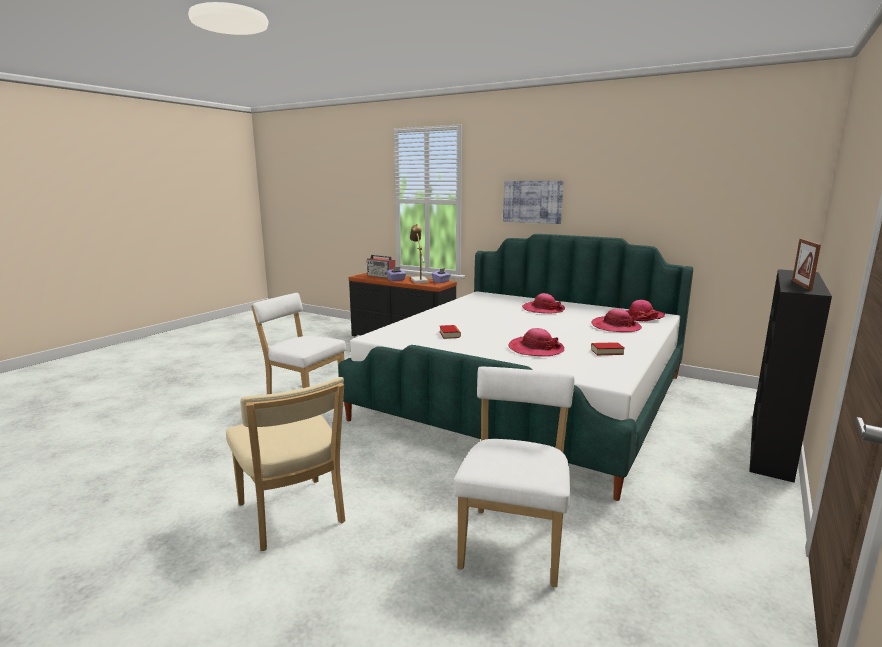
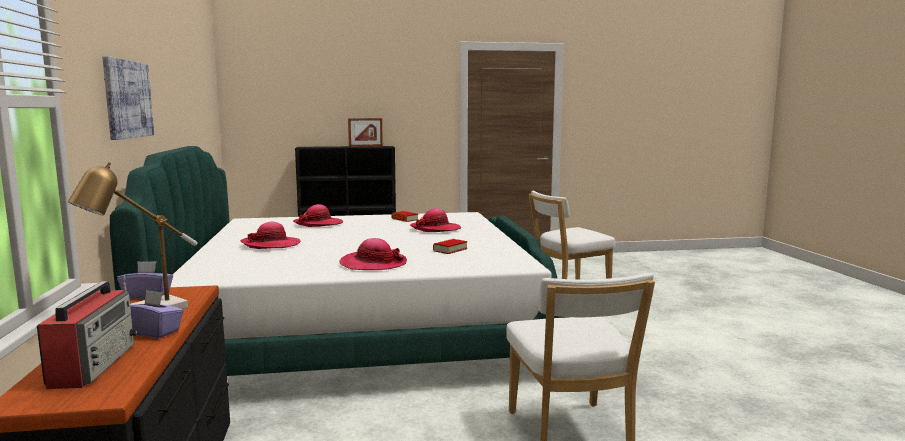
camera: 130 degrees left, 5 degrees down
beige chair [226,377,345,551] -> none
hat [626,300,665,321] -> hat moved to [339,238,407,270]

